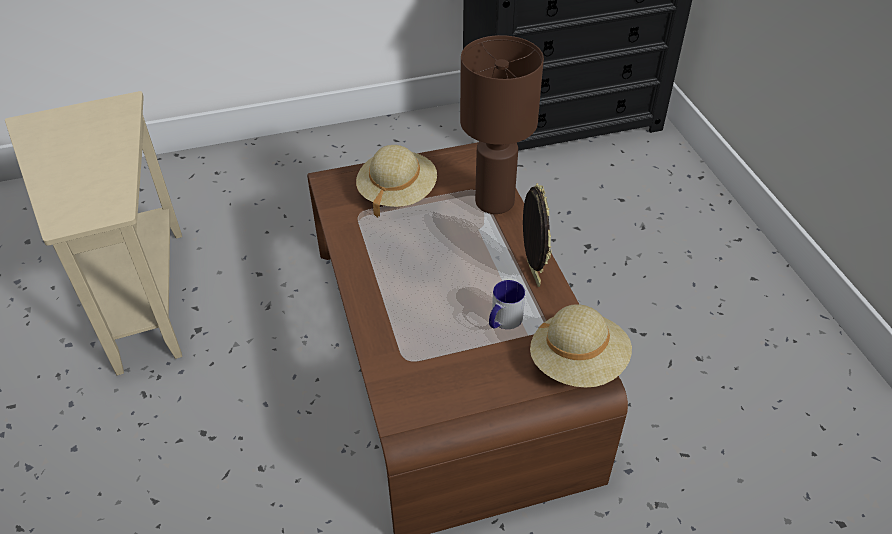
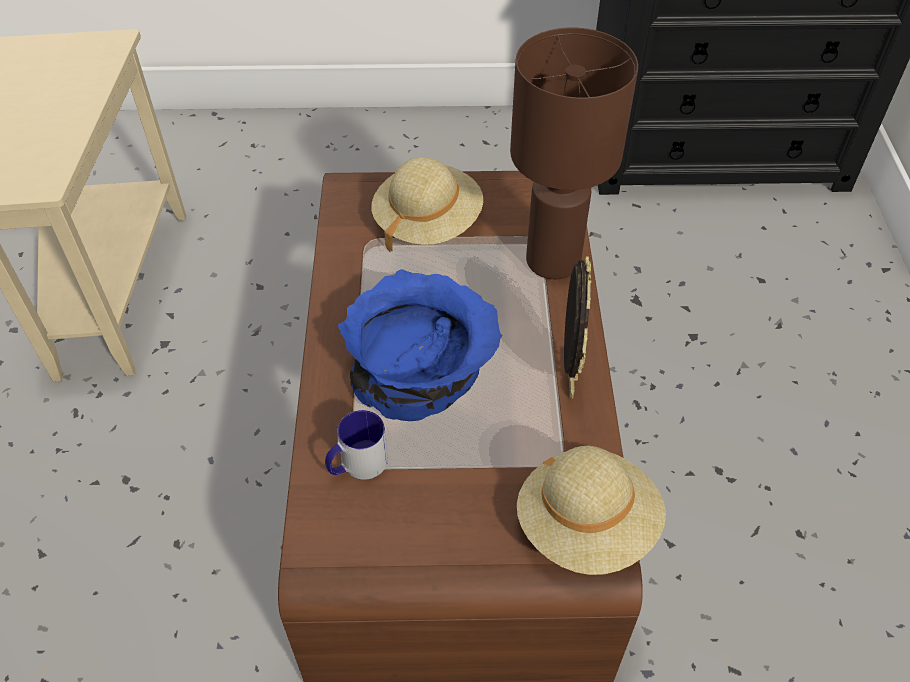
camera: 15 degrees right, 5 degrees up
mug [489,280,525,329] -> mug moved to [325,410,388,480]
none -> blue bowl [338,269,502,421]

